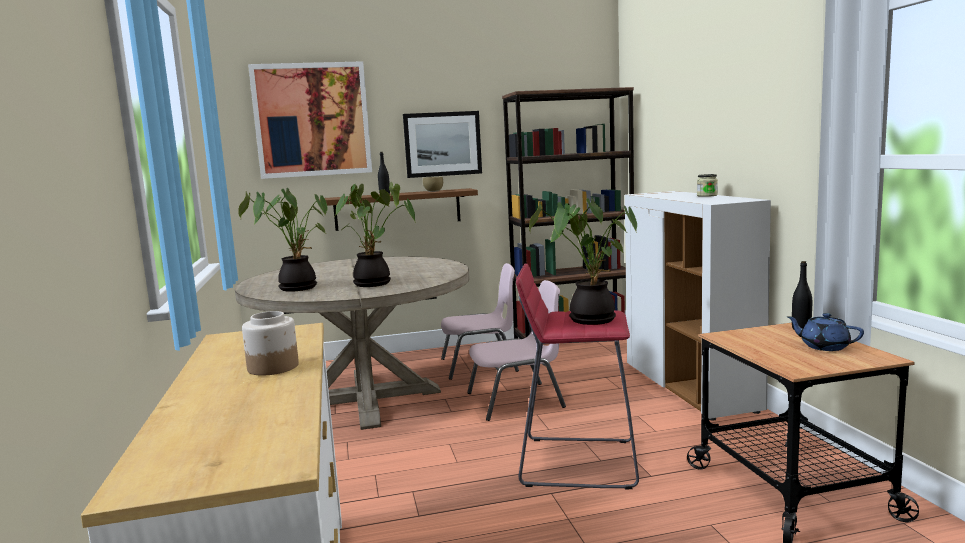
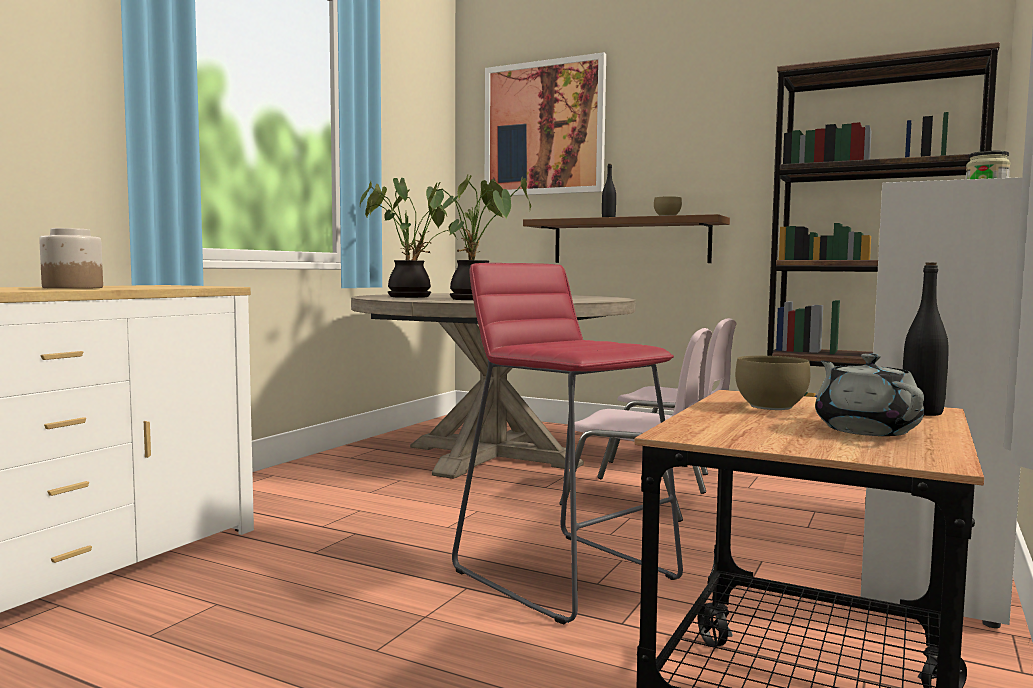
camera: 40 degrees right, 5 degrees down
picture [403,111,482,178] -> none
potted plant [529,197,637,325] -> none
blue teapot [786,313,864,351] -> grey teapot [815,353,924,436]
none -> brown bowl [735,356,810,410]

